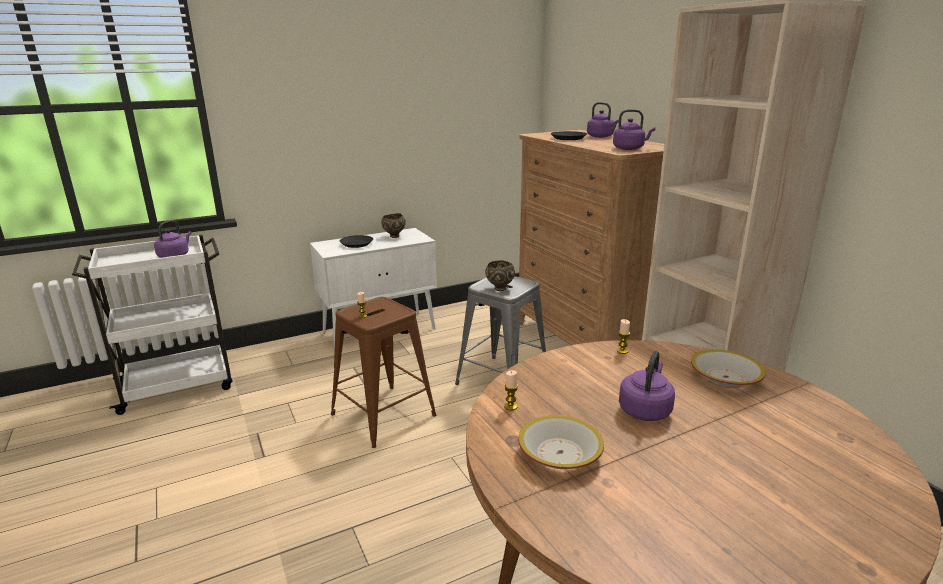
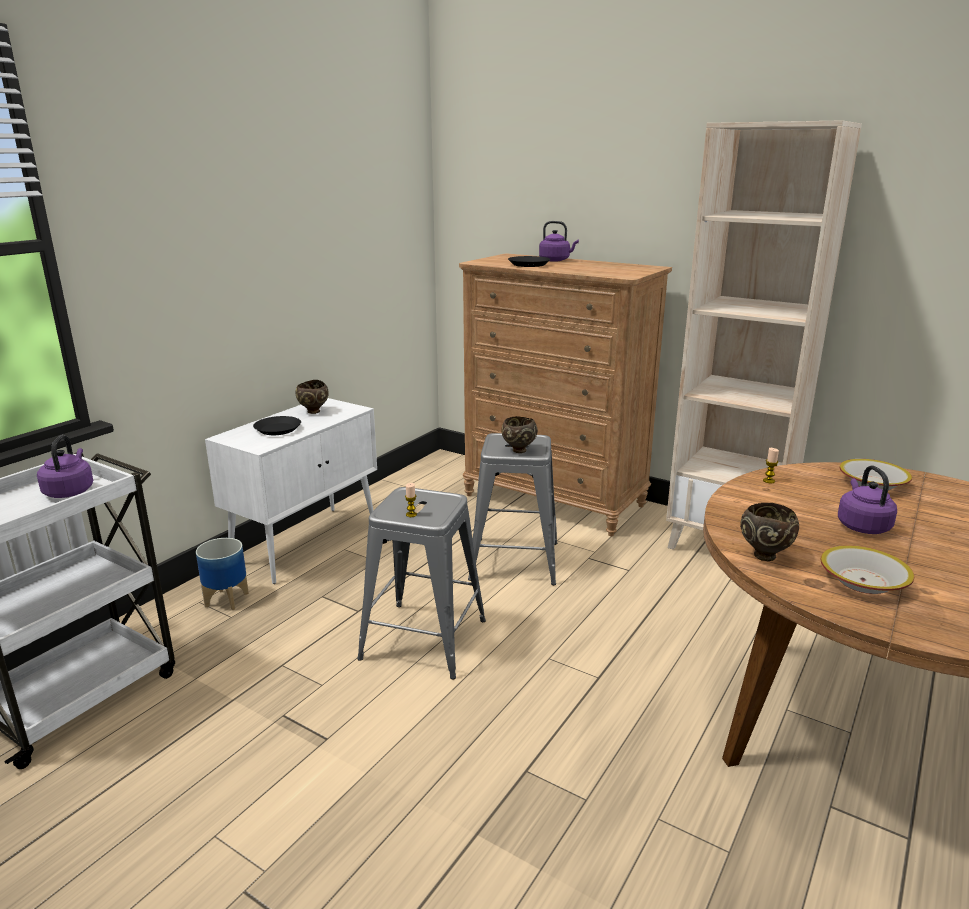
camera: 30 degrees left, 0 degrees up
brown stool [331,297,436,448] -> grey stool [357,487,486,679]
candle [504,370,518,411] -> brown bowl [740,503,799,561]
purple kettle [613,109,655,150] -> none
none -> planter [196,538,249,610]

